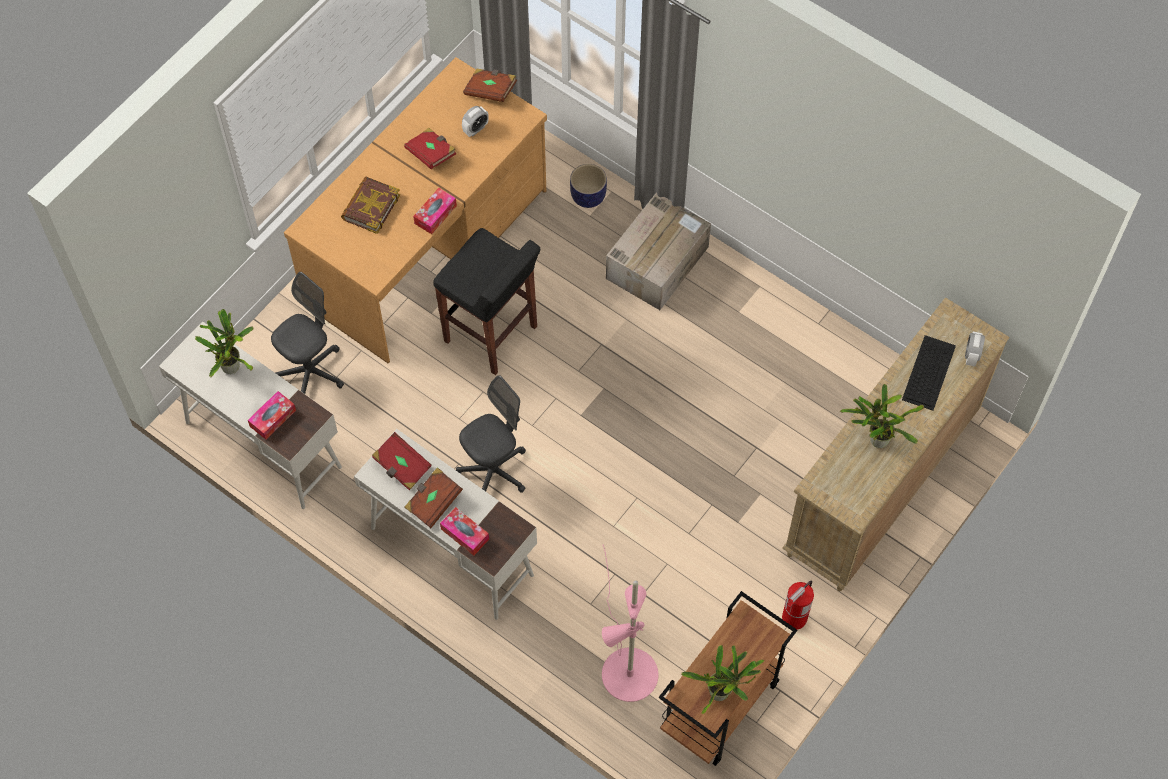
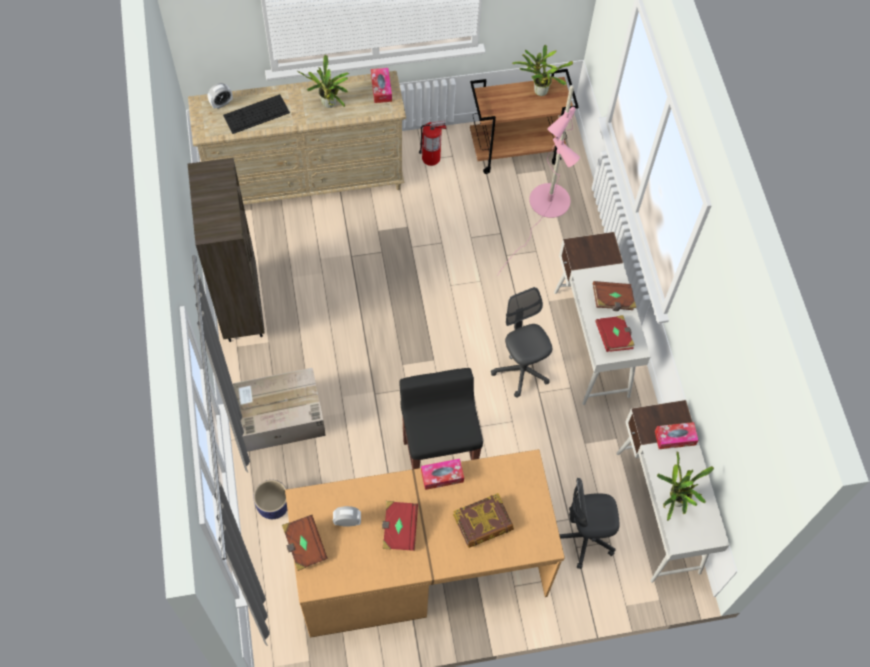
camera: 140 degrees left, 0 degrees up
tissue box [440,507,489,556] -> tissue box moved to [371,68,392,103]
grey office chair [456,375,526,493] -> grey office chair turned 60 degrees clockwise [491,287,552,398]
none -> brown bookcase [188,158,265,342]

